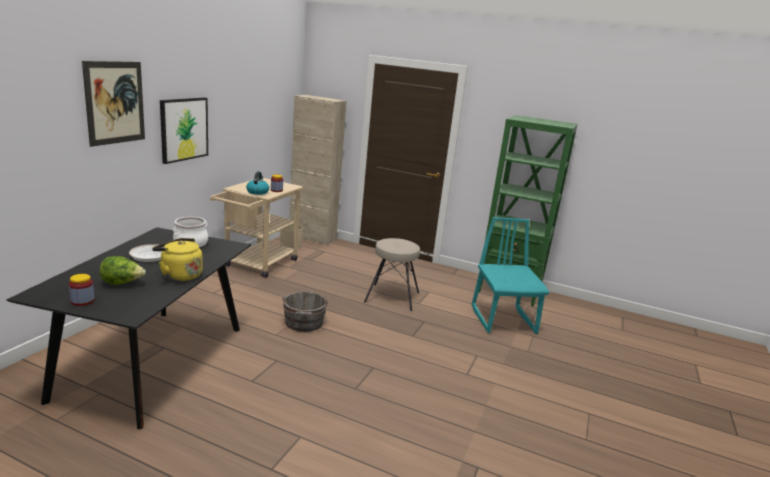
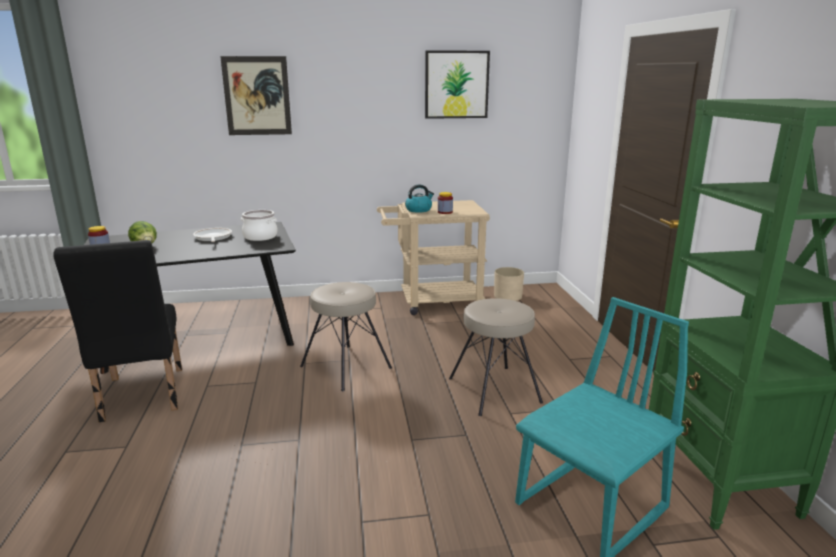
camera: 60 degrees right, 0 degrees up
yellow kettle [152,238,203,281] -> none
picture [160,97,208,164] -> picture moved to [425,50,490,119]
grey bucket [282,291,328,332] -> beige stool [300,282,392,391]
beige cabinet [290,95,346,245] -> none
none -> black chair [53,240,182,422]

